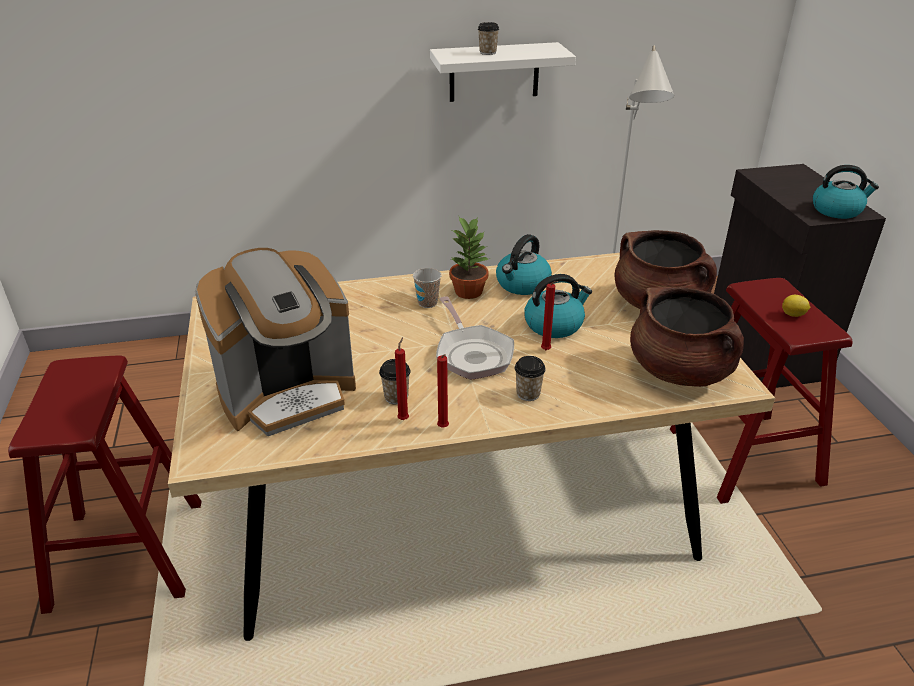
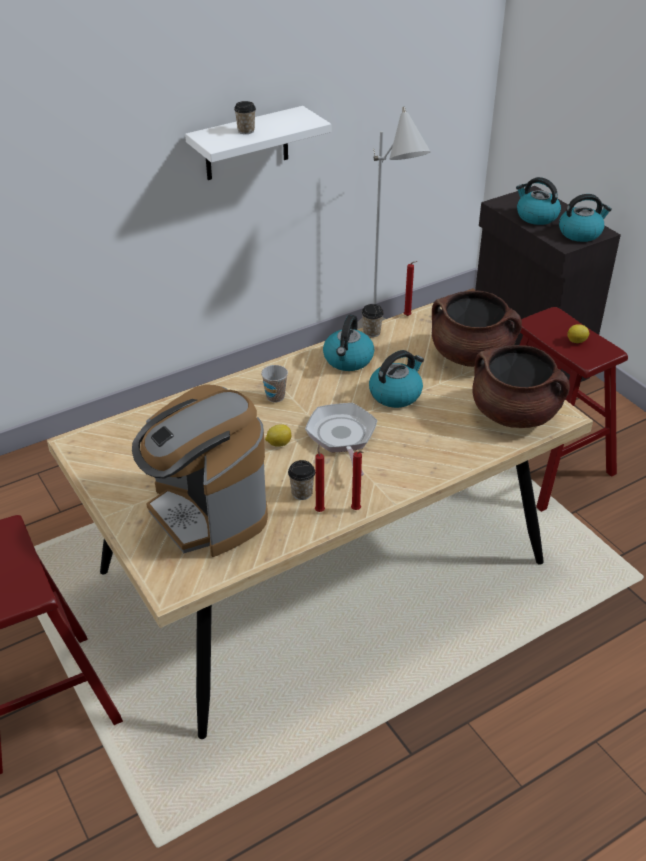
camera: 20 degrees left, 5 degrees up
coffee machine [195,248,356,436] -> coffee machine turned 105 degrees clockwise [132,384,268,557]
frying pan [436,296,514,380] -> frying pan turned 150 degrees counterclockwise [305,403,377,476]
potted plant [449,217,488,299] -> none
cup [515,356,546,401] -> cup moved to [361,304,384,337]
red candle [541,281,558,350] -> red candle moved to [404,261,417,316]
none -> lemon [265,424,292,447]
none -> kettle [516,177,561,225]

